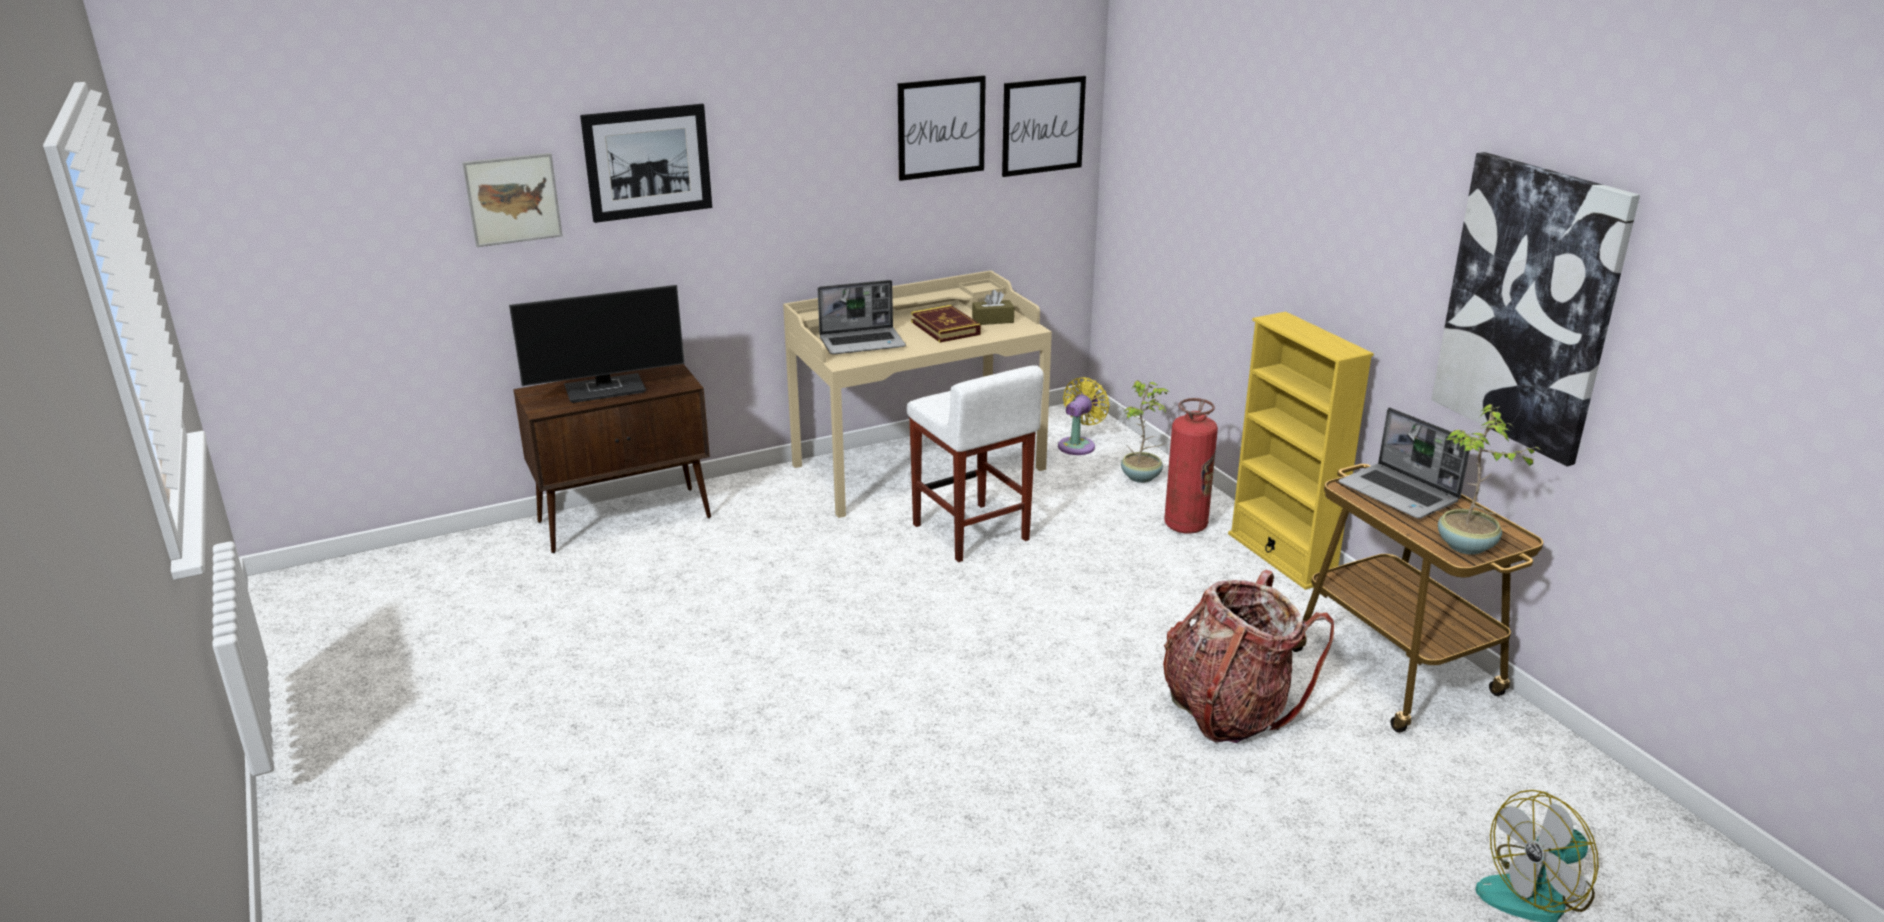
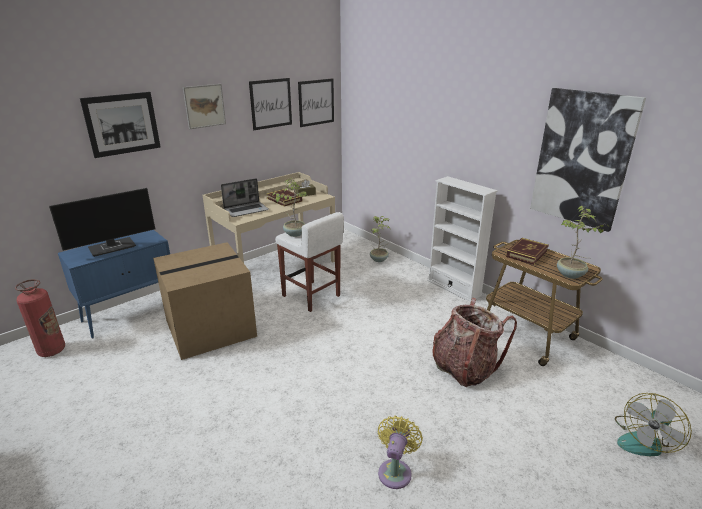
camera: 15 degrees left, 0 degrees up
picture [462,153,562,247] -> picture moved to [183,84,226,129]
brown cabinet [513,364,711,553] -> blue cabinet [58,230,170,339]
yellow fan [1058,377,1110,455] -> yellow fan moved to [378,416,423,489]
fire extinguisher [1164,398,1218,534] -> fire extinguisher moved to [15,279,65,357]
yellow bookcase [1228,312,1374,590] -> white bookcase [427,176,498,302]
laptop [1338,408,1470,519] -> book [506,238,549,265]
none -> cardboard box [153,242,257,360]
none -> potted plant [272,178,307,237]

